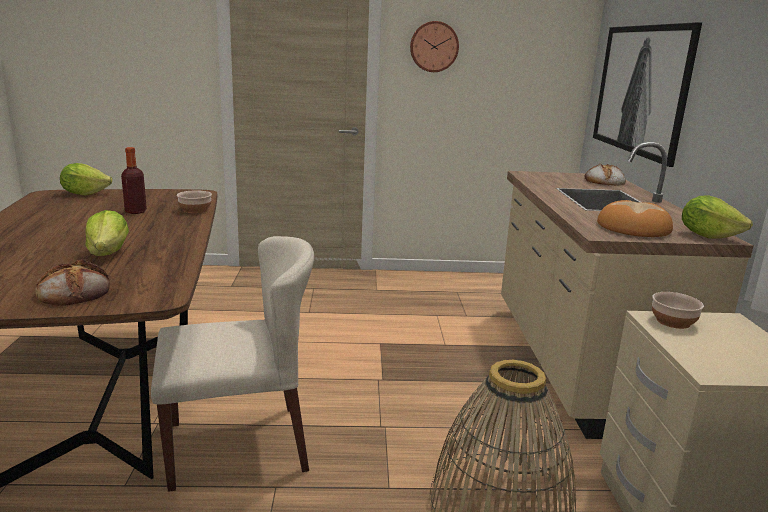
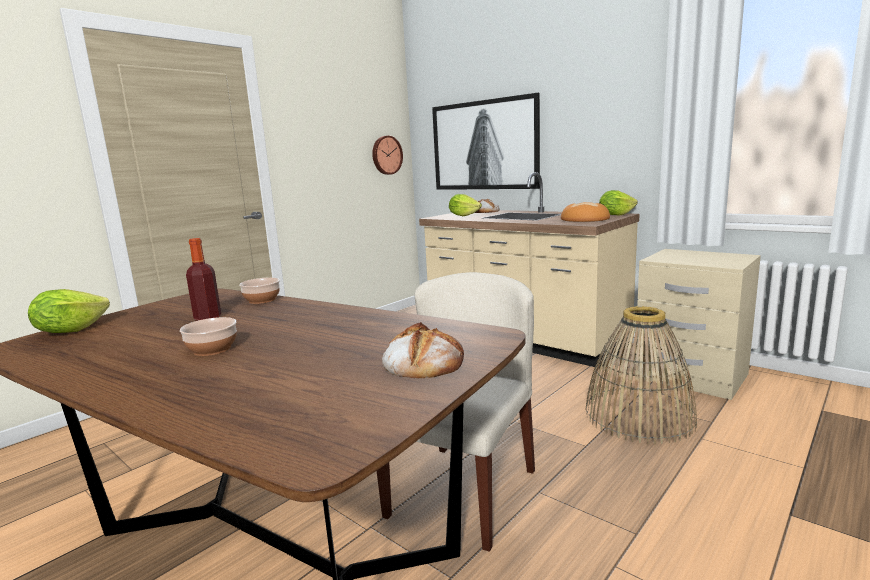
camera: 45 degrees left, 5 degrees down
lettuce [85,210,129,256] -> lettuce moved to [449,194,482,216]
wall clock [410,21,459,72] -> wall clock moved to [372,136,403,175]
bowl [652,292,704,329] -> bowl moved to [180,317,237,356]

